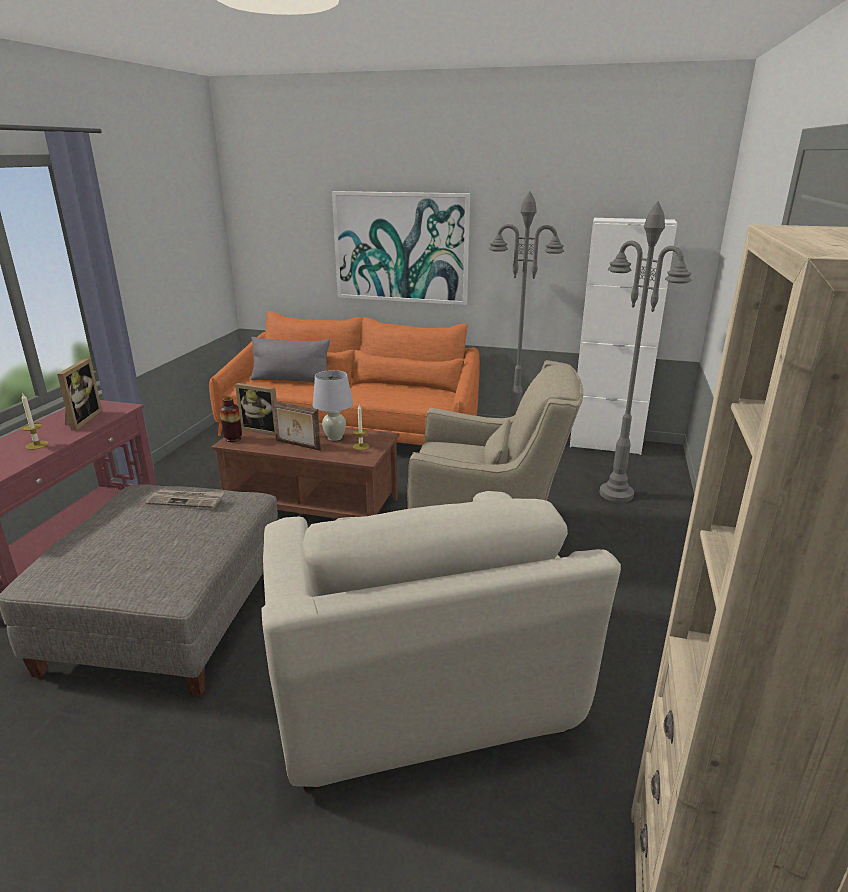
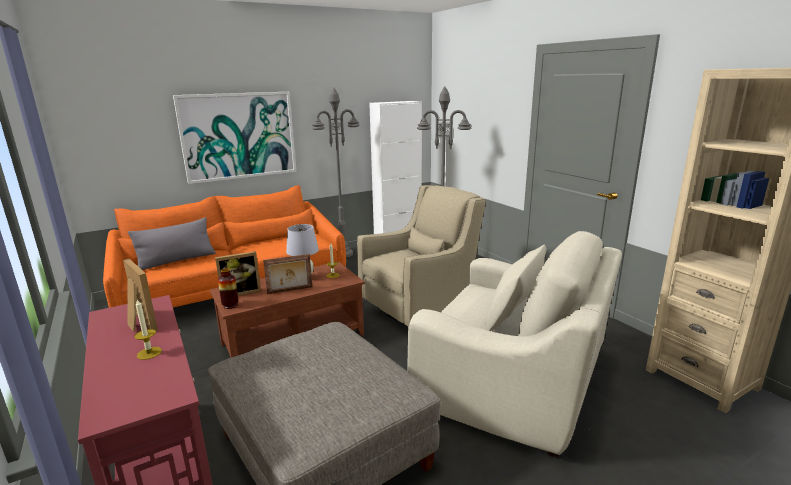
camera: 45 degrees left, 5 degrees down
newspaper [146,490,224,508] -> none

